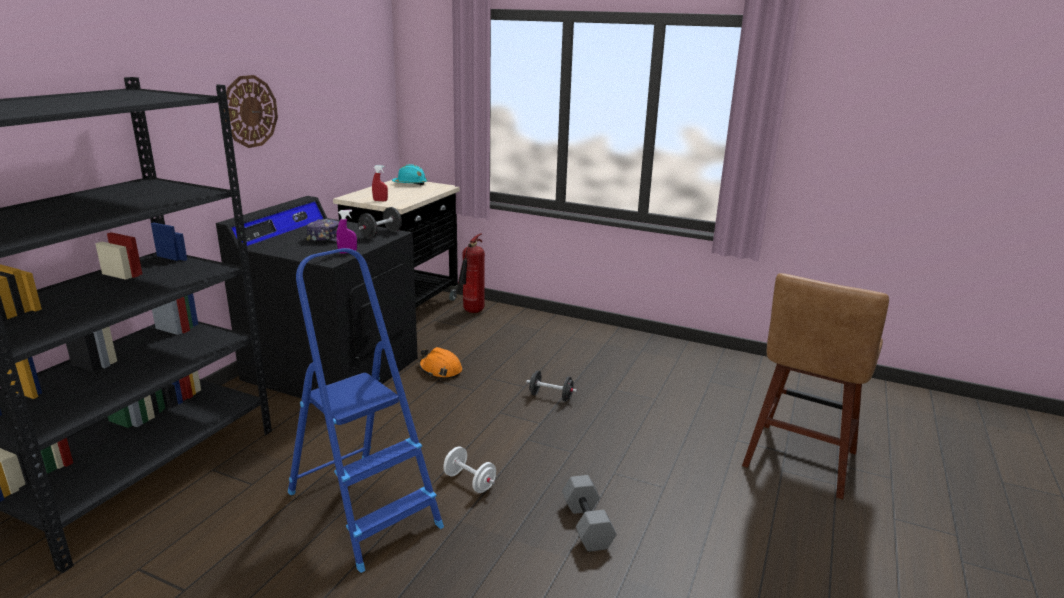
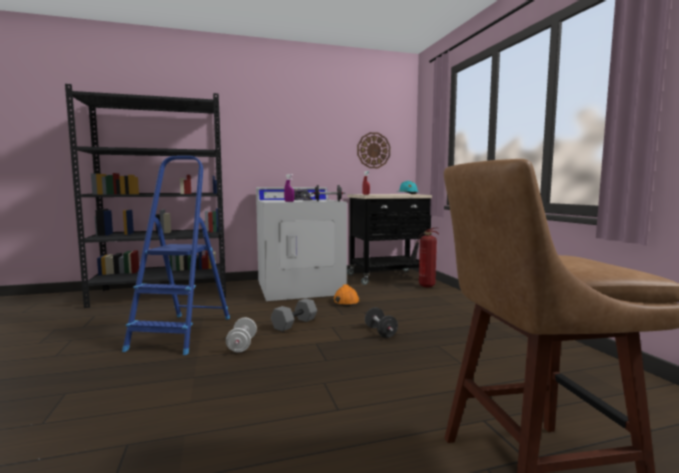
camera: 50 degrees right, 15 degrees down
black washing machine [216,196,418,399] -> white washing machine [256,187,347,301]
wall clock [224,75,278,148] -> wall clock moved to [357,132,390,168]
grey dumbbell [562,475,617,552] -> grey dumbbell moved to [271,298,317,332]

